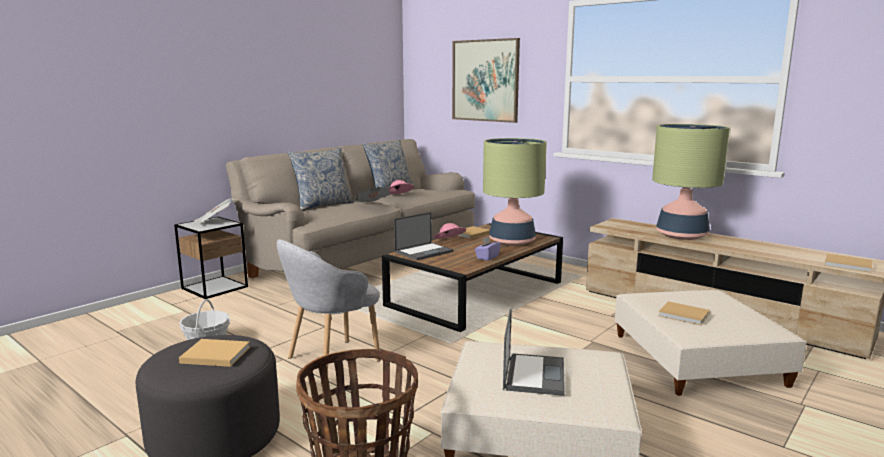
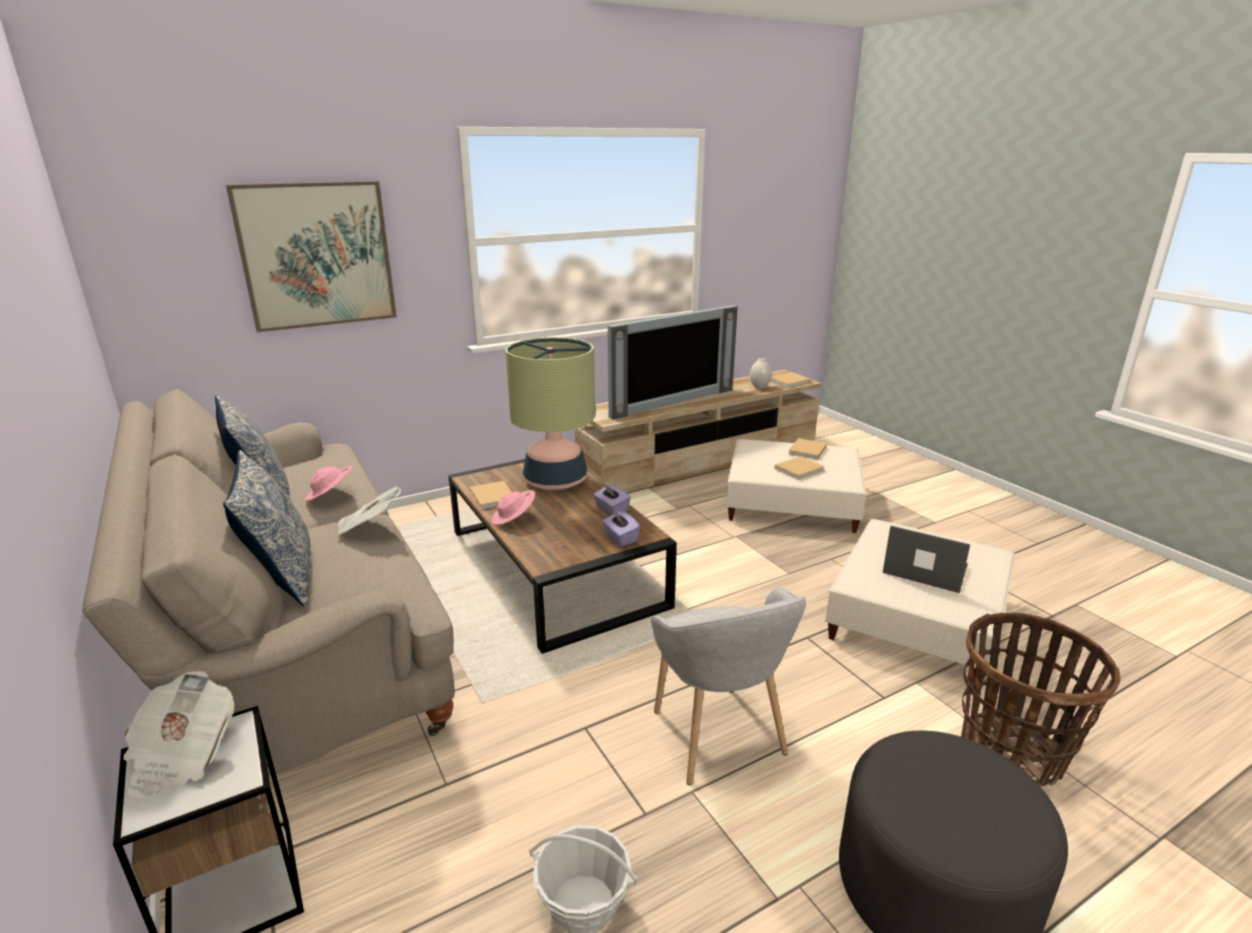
camera: 70 degrees left, 10 degrees up
beige book [179,339,250,367] -> beige book moved to [788,438,827,460]
laptop [394,212,454,260] -> none
table lamp [652,124,730,240] -> television [608,305,738,420]
none -> purple tissue box [602,511,640,547]
none -> white vase [750,358,772,389]

